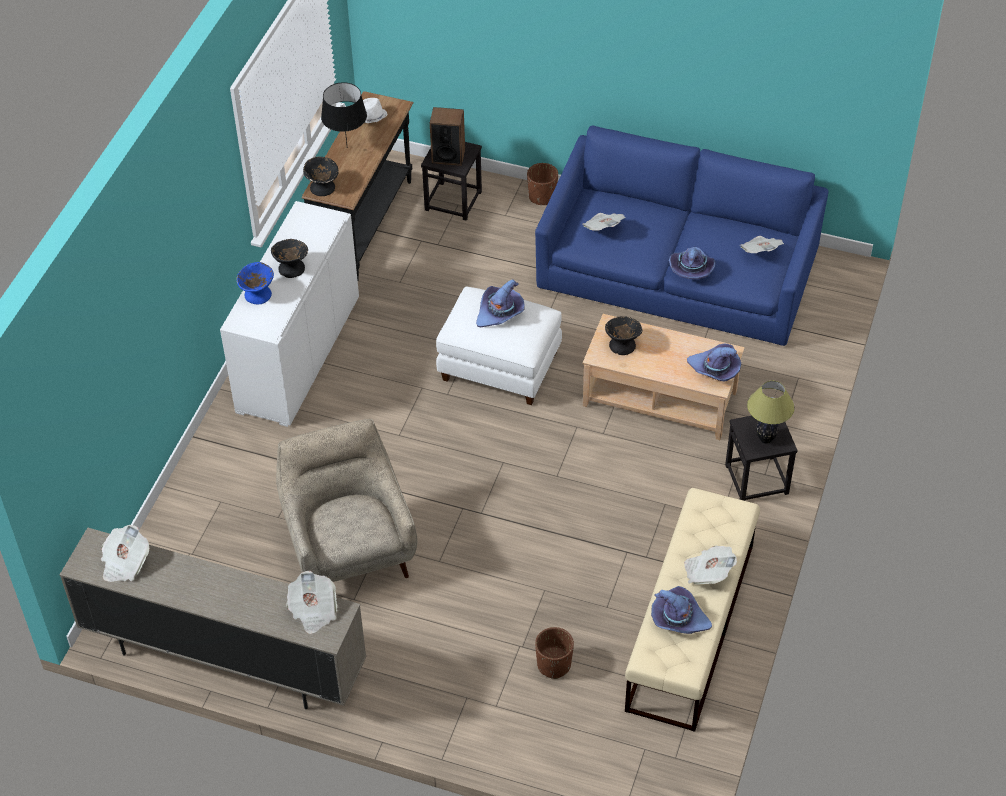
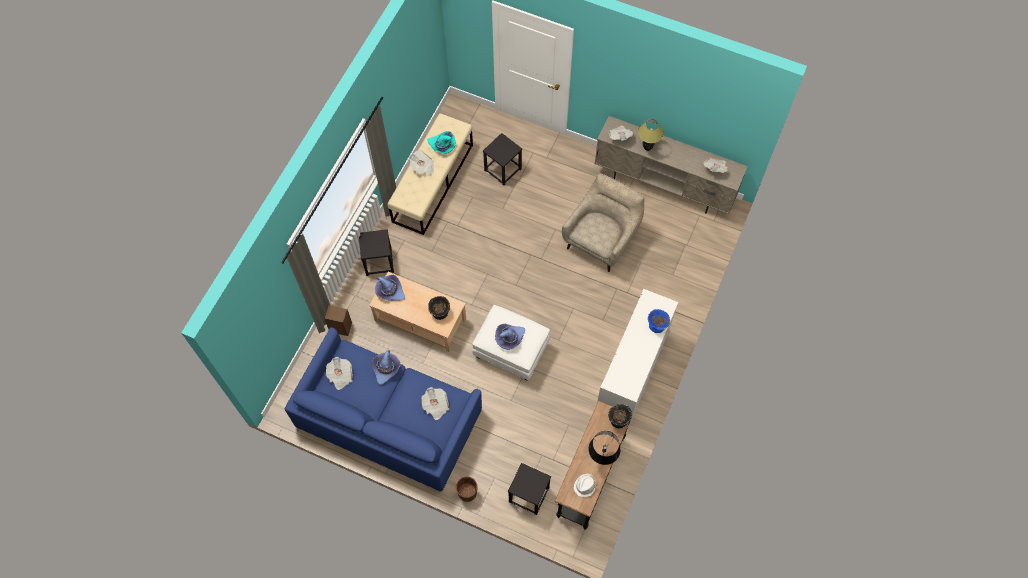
camera: 175 degrees left, 15 degrees up
black bowl [271,239,308,278] -> none
beige armchair [276,419,417,582] -> beige armchair turned 135 degrees counterclockwise [562,173,645,272]
speaker [430,107,465,166] -> speaker moved to [324,305,352,336]
brown planter [535,627,574,679] -> black stool [483,133,522,186]
purple hat [651,586,712,634] -> turquoise hat [427,131,456,154]
table lamp [747,381,795,443] -> table lamp moved to [638,119,663,151]

